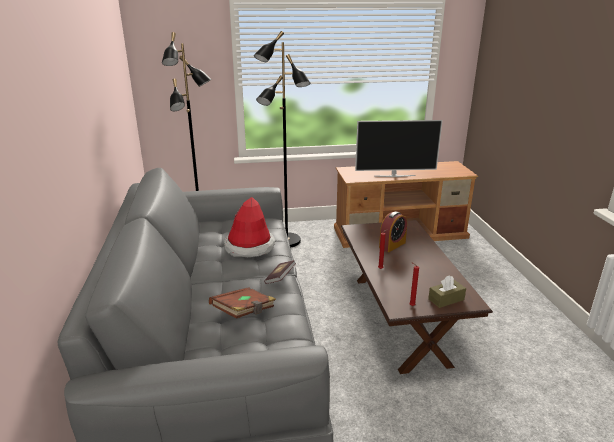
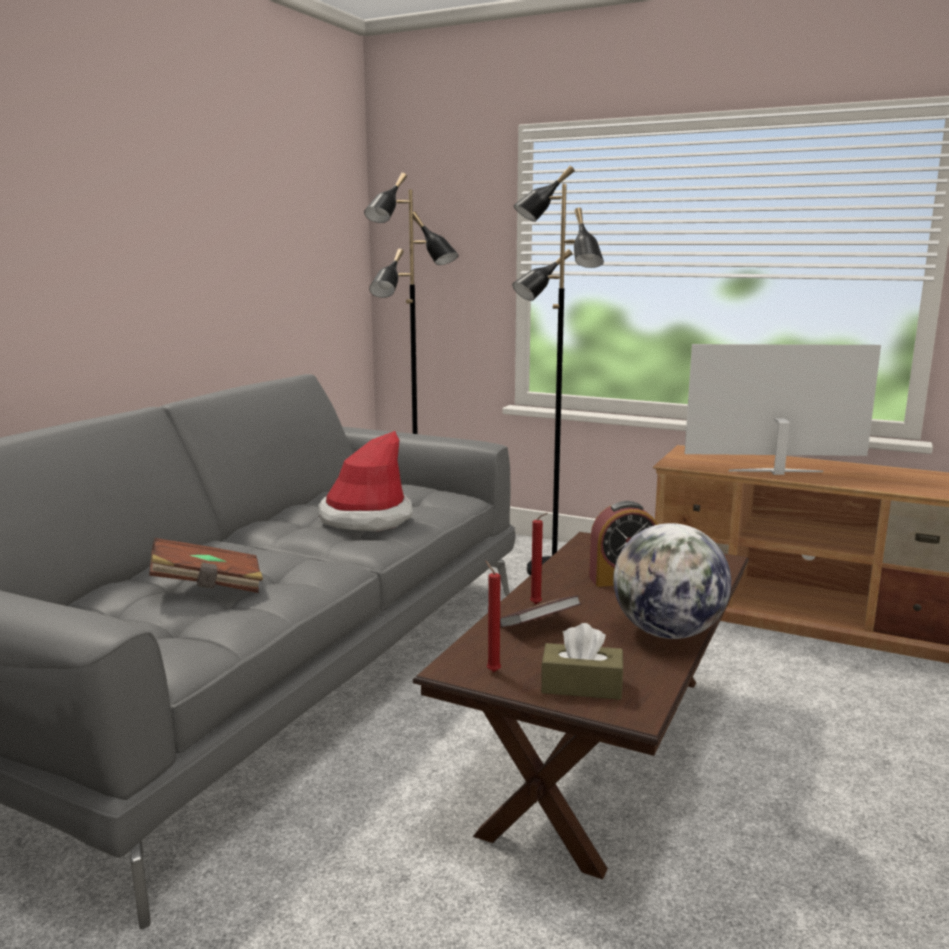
camera: 35 degrees right, 10 degrees down
book [264,260,296,284] -> book moved to [500,595,581,627]
television [355,120,443,177] -> television turned 150 degrees clockwise [685,344,881,475]
none -> globe [613,523,731,639]

